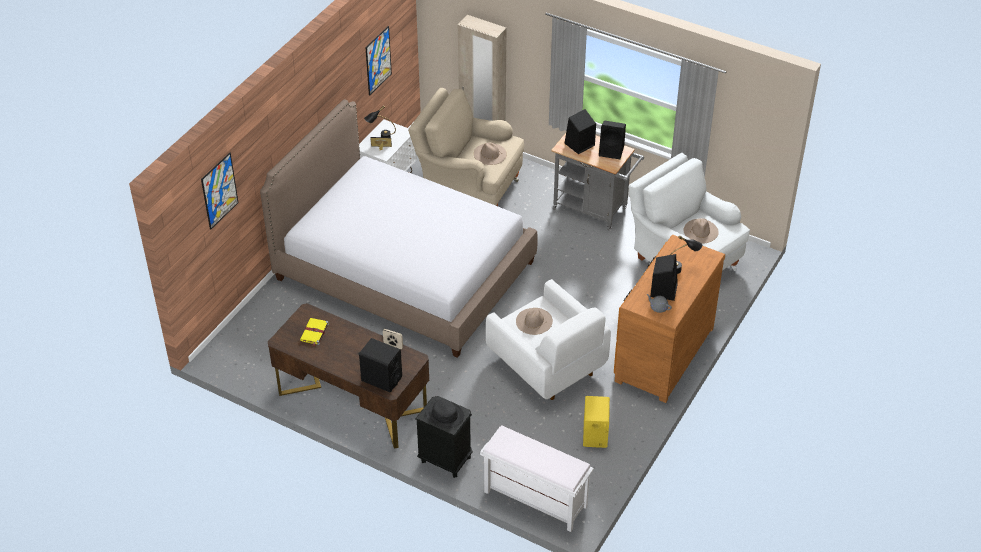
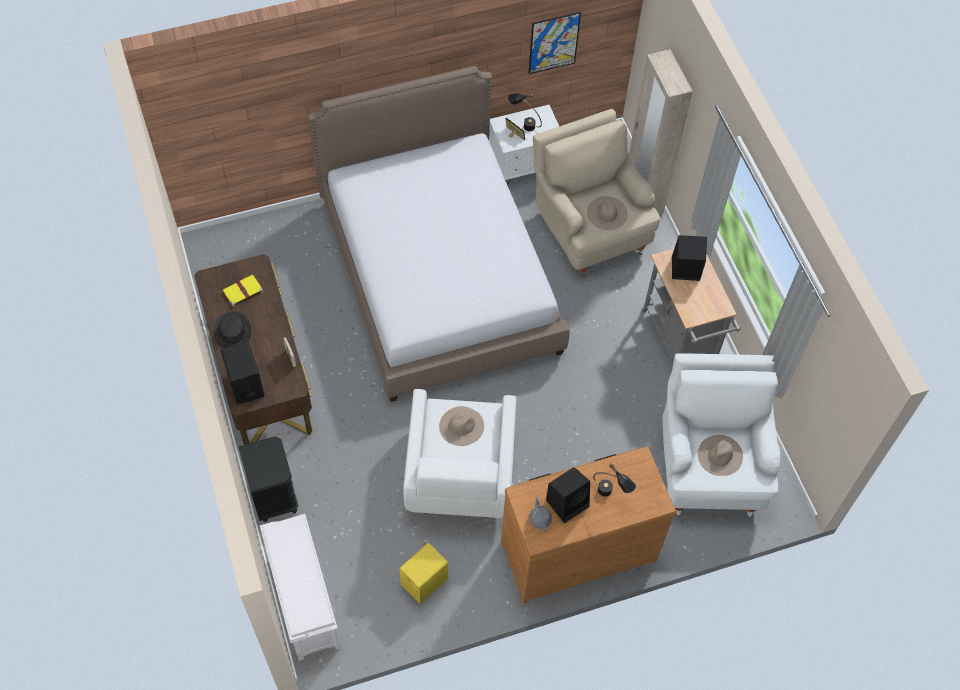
camera: 40 degrees right, 15 degrees up
picture [201,153,239,230] -> none
black hat [425,400,464,428] -> black hat moved to [214,312,251,348]
black speaker [599,121,626,159] -> none

